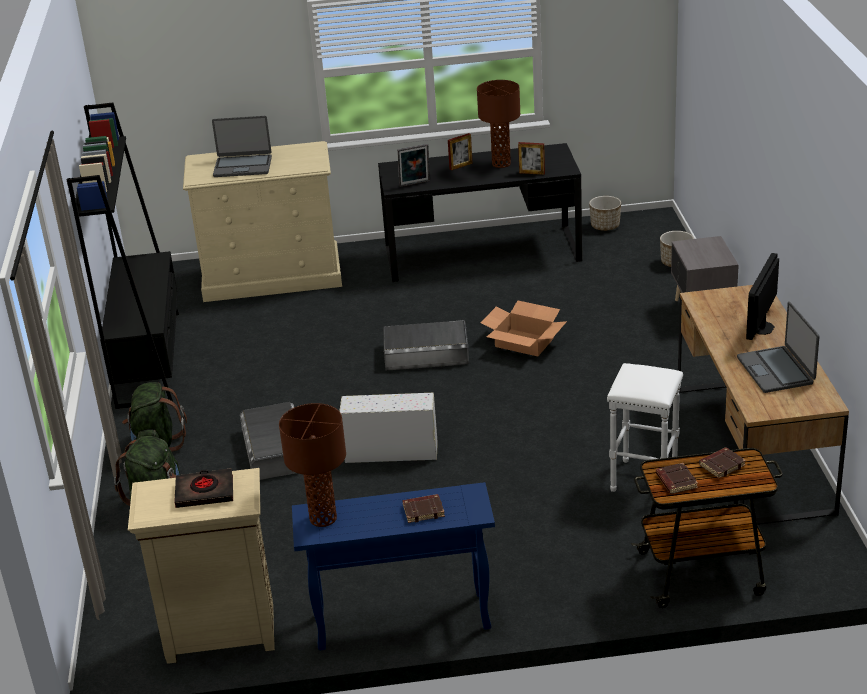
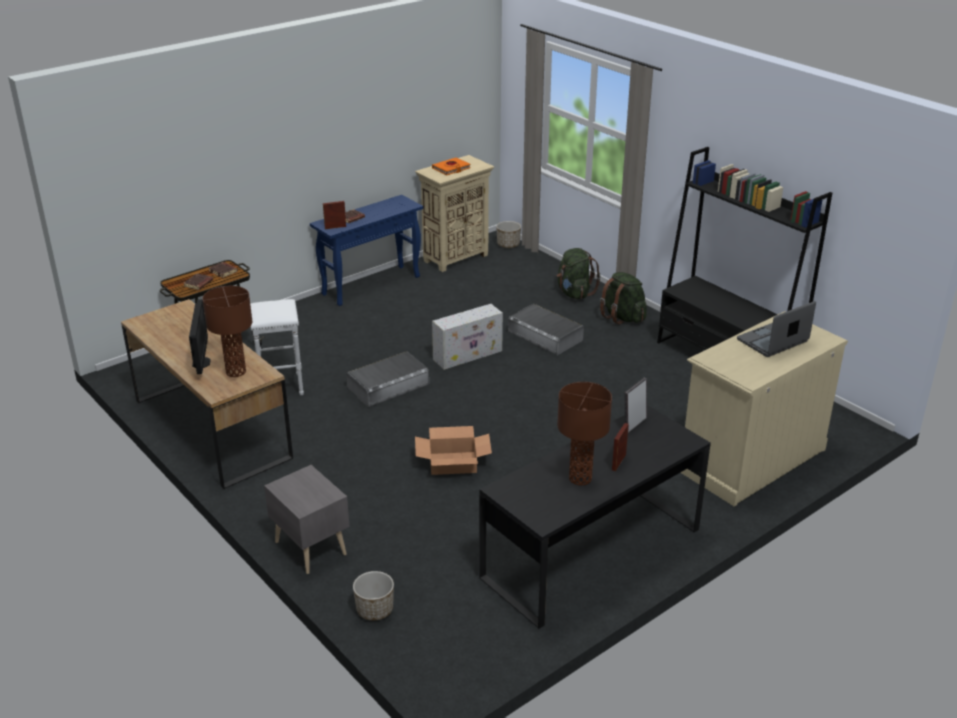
camera: 145 degrees right, 0 degrees up
black book [174,468,233,508] -> orange book [432,158,470,175]
brown table lamp [279,403,346,527] -> brown table lamp moved to [202,286,252,377]
grey storage box [383,320,469,371] -> grey storage box moved to [346,351,429,407]
picture frame [518,142,545,175] -> picture frame moved to [323,201,346,229]
planter [589,196,621,231] -> planter moved to [496,221,521,248]
laptop [737,302,820,393] -> none

